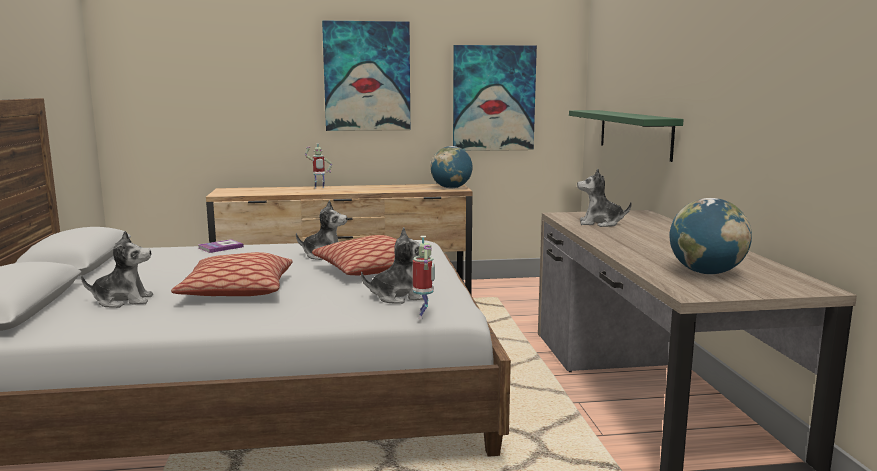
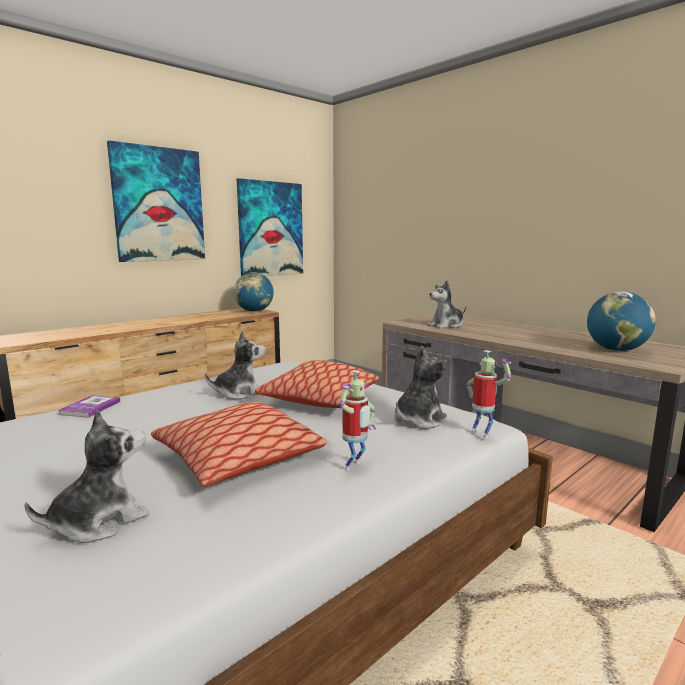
camera: 35 degrees left, 0 degrees up
toy robot [305,143,332,189] -> toy robot moved to [339,370,376,471]
green shelf [569,110,684,162] -> none

